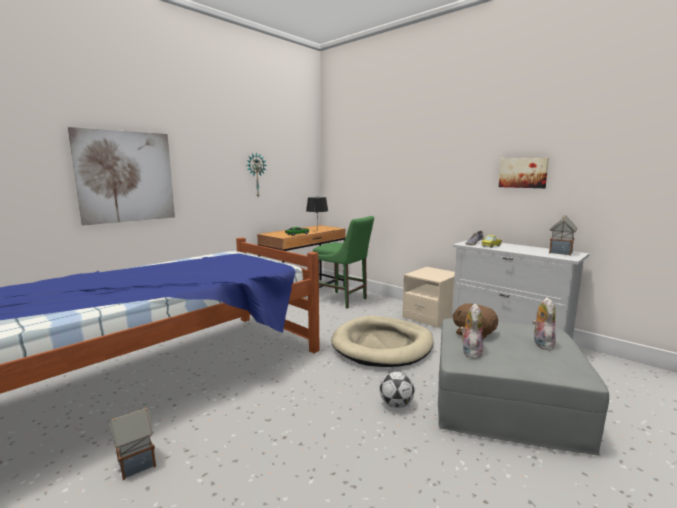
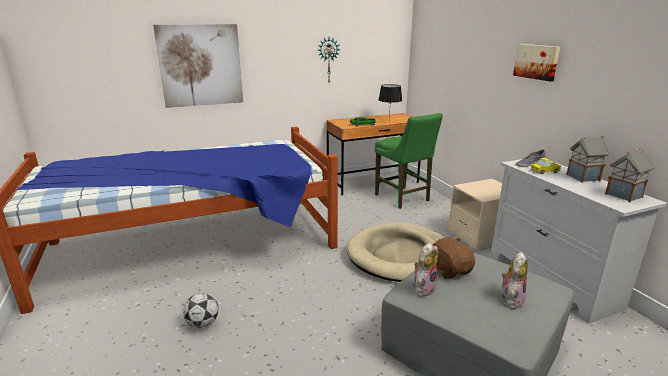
camera: 25 degrees right, 10 degrees up
toy house [108,407,156,480] -> toy house moved to [566,136,609,183]
football [380,371,414,408] -> football moved to [183,293,219,328]
picture [499,158,549,188] -> picture moved to [513,44,560,82]

